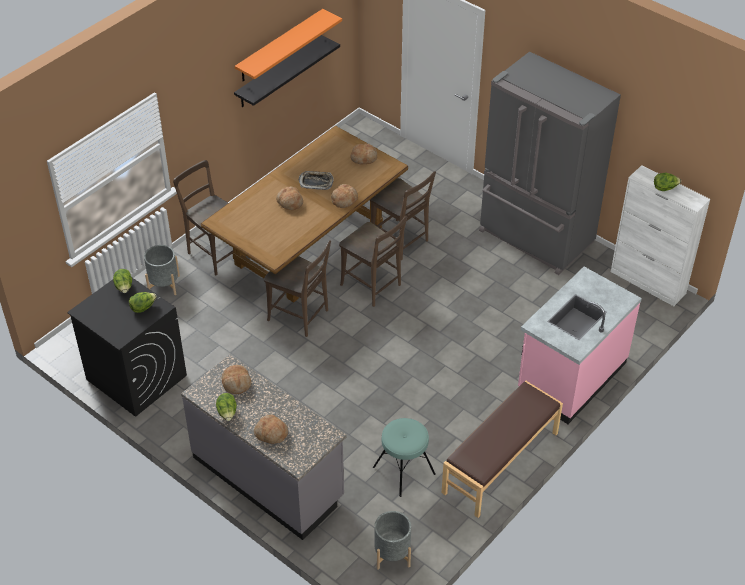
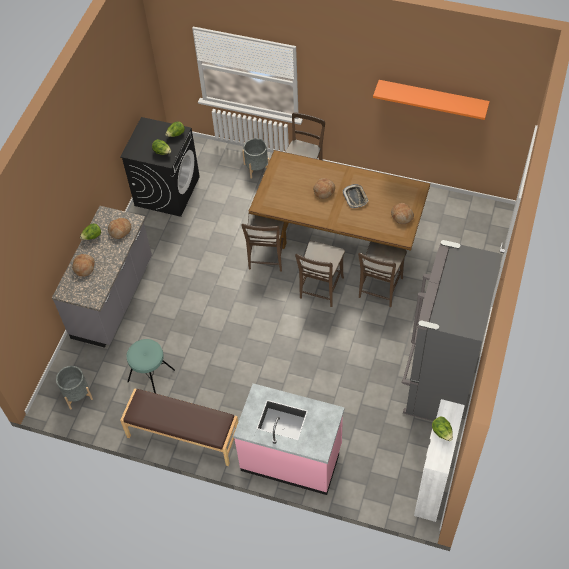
camera: 70 degrees right, 10 degrees up
black shelf [234,35,340,107] -> none
bread [331,184,358,208] -> none

